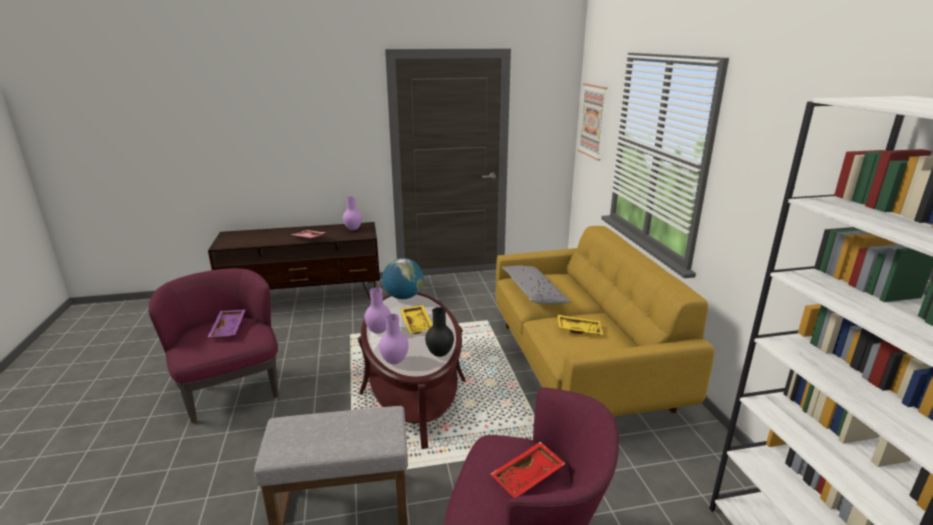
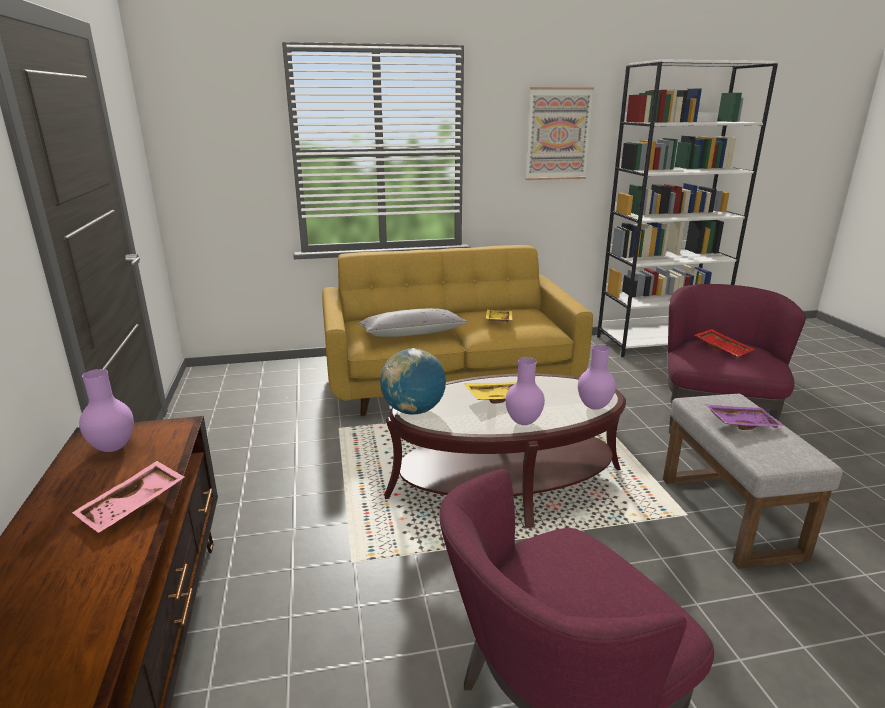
camera: 90 degrees left, 0 degrees up
purple tray [208,309,246,339] -> purple tray moved to [706,405,785,430]
black vase [425,307,454,357] -> none
picture [577,83,608,161] -> picture moved to [526,87,594,180]

